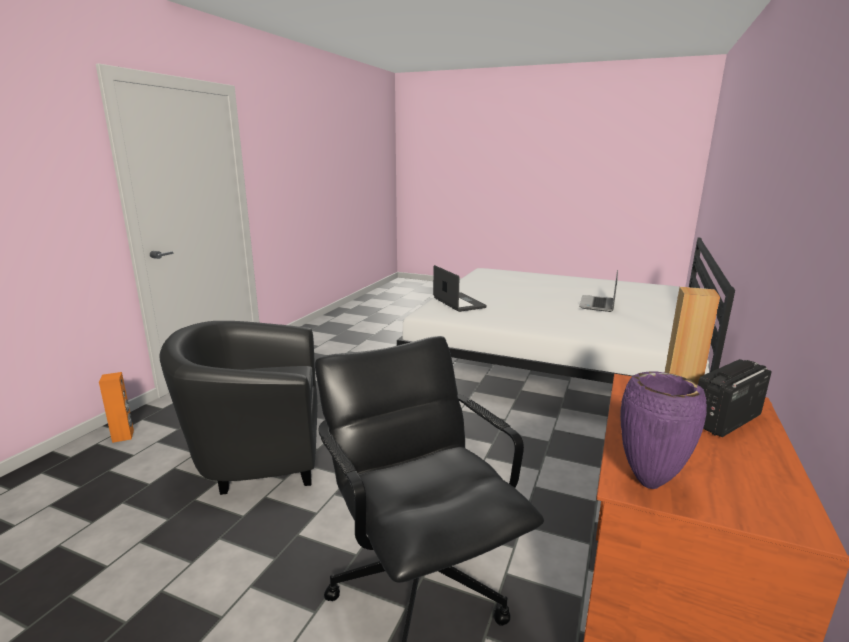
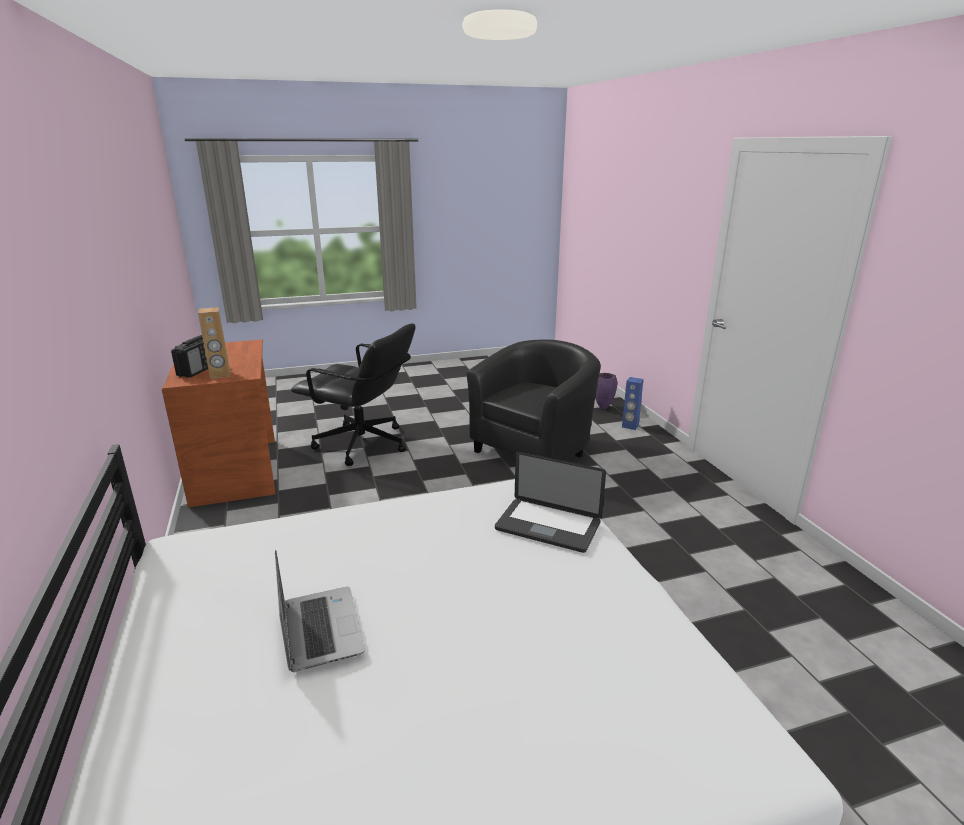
camera: 140 degrees right, 5 degrees up
orange speaker [99,372,134,443] -> blue speaker [622,377,643,430]
purple vase [620,372,707,489] -> purple vase moved to [595,373,617,409]

